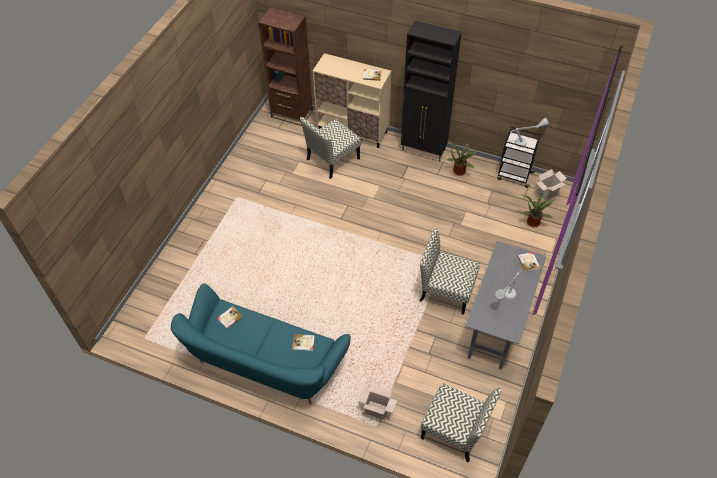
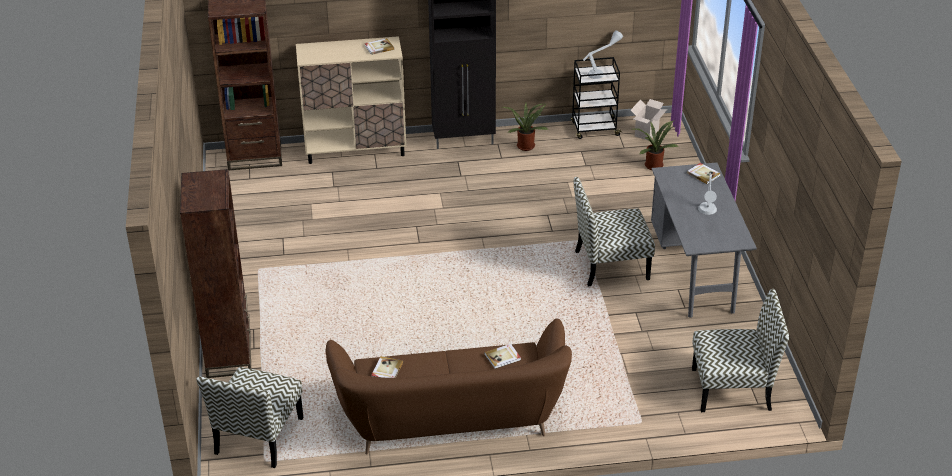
camera: 30 degrees left, 15 degrees down
turquoise sofa [171,283,351,405] -> brown sofa [325,318,572,455]
chair [300,117,361,179] -> chair moved to [196,367,303,468]
cardboard box [358,384,397,420] -> none
none -> brown bookcase [180,169,251,378]

